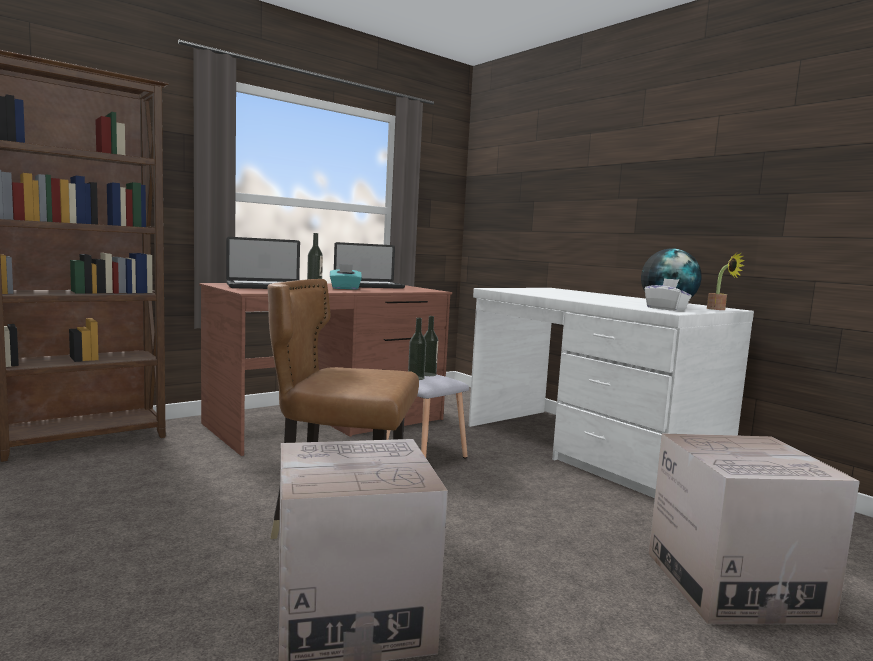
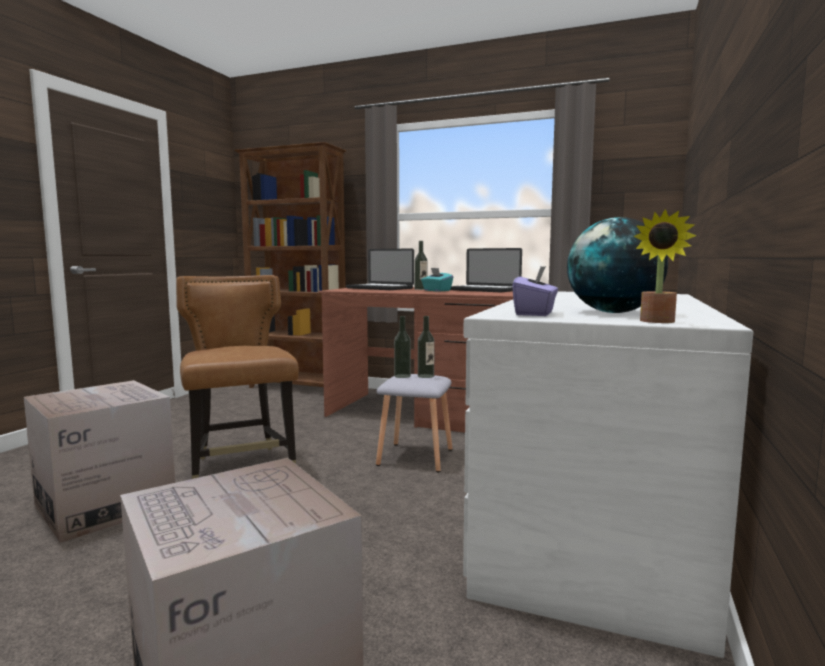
camera: 60 degrees right, 0 degrees up
white tissue box [645,278,691,311] -> purple tissue box [512,266,558,316]

